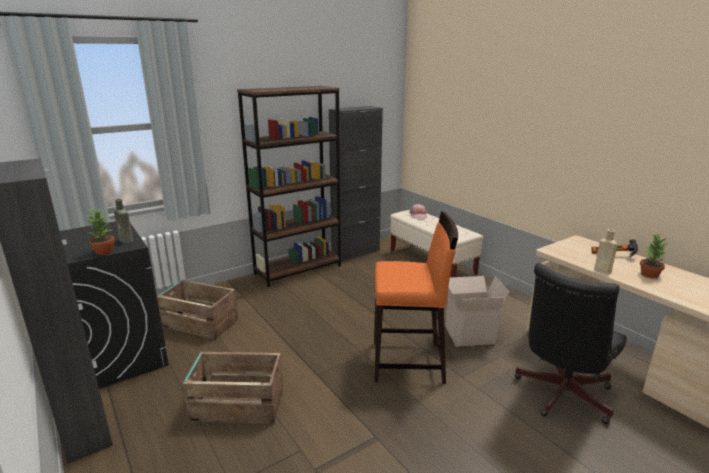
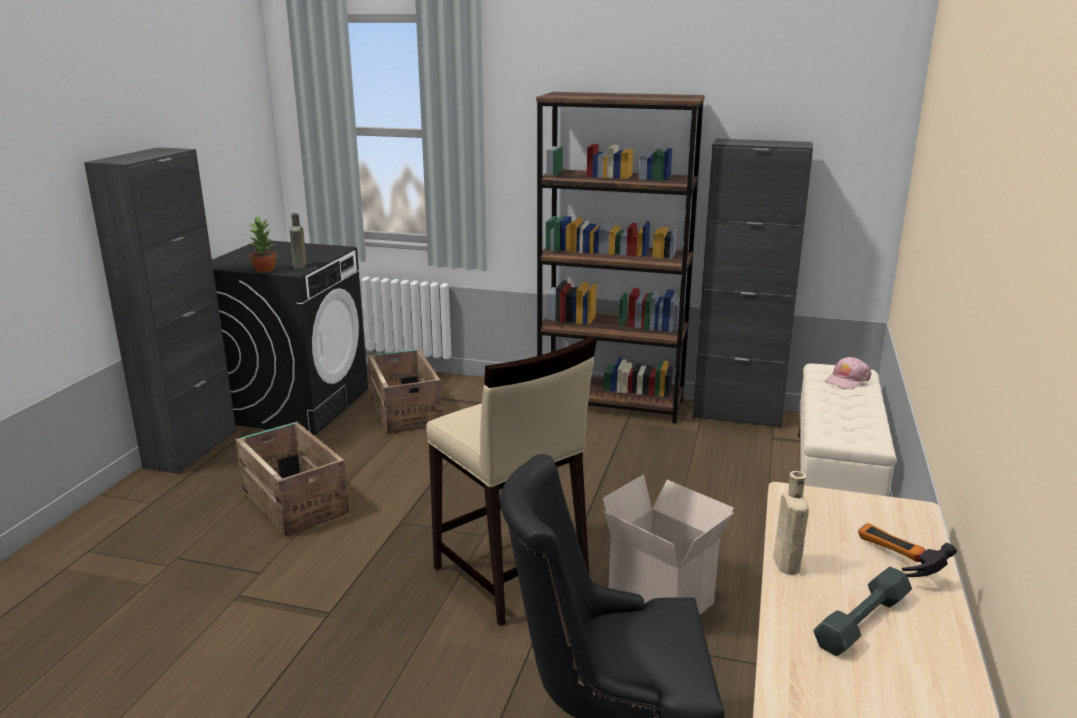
camera: 50 degrees right, 0 degrees up
orange stool [374,211,458,384] -> beige stool [426,336,597,626]
potted plant [640,234,670,278] -> grey dumbbell [813,567,912,656]

